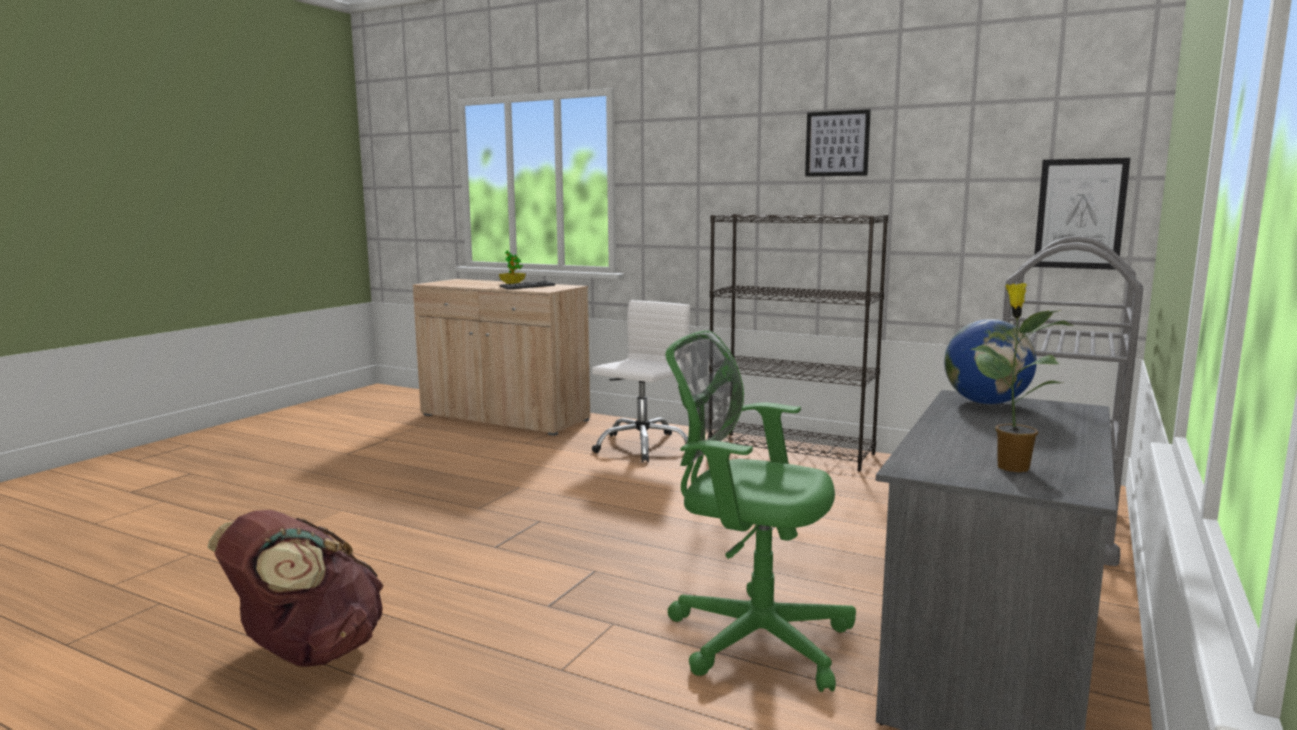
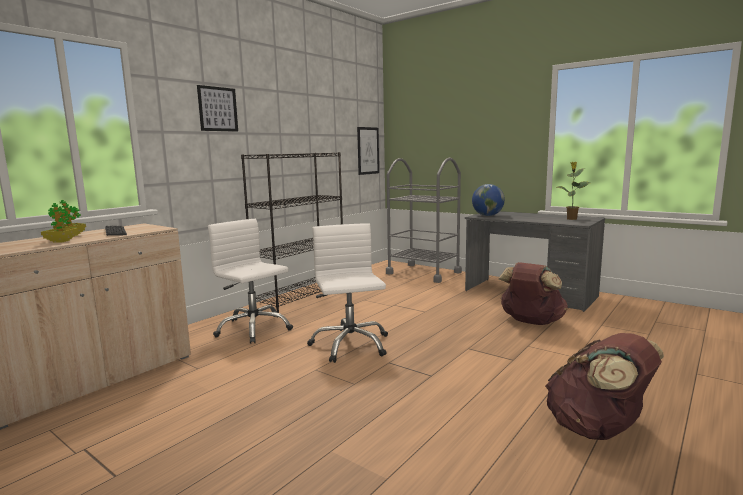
camera: 80 degrees left, 0 degrees up
green office chair [666,330,856,692] -> brown backpack [498,262,568,325]
picture [805,109,871,177] -> picture moved to [197,85,238,132]
none -> potted plant [41,203,78,243]
none -> white office chair [307,223,388,363]

